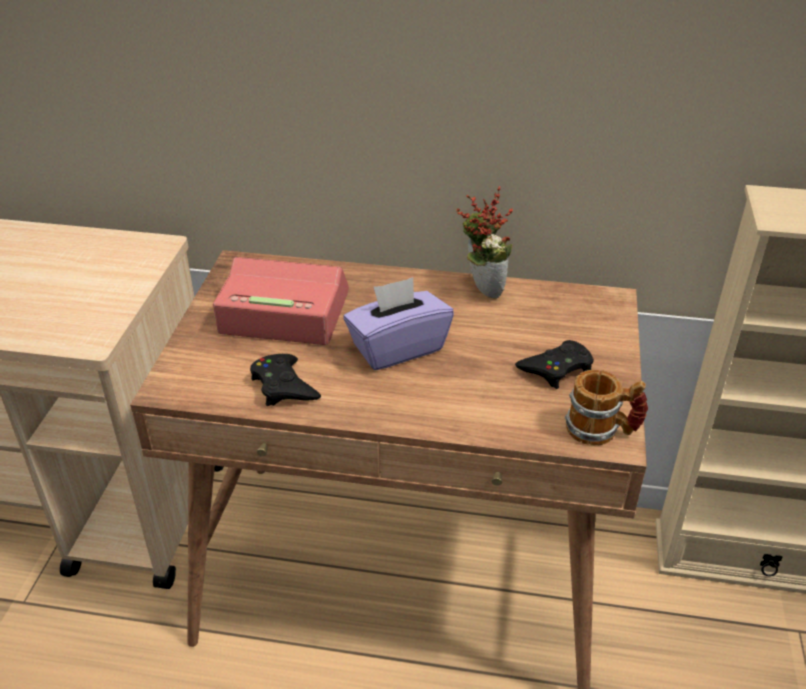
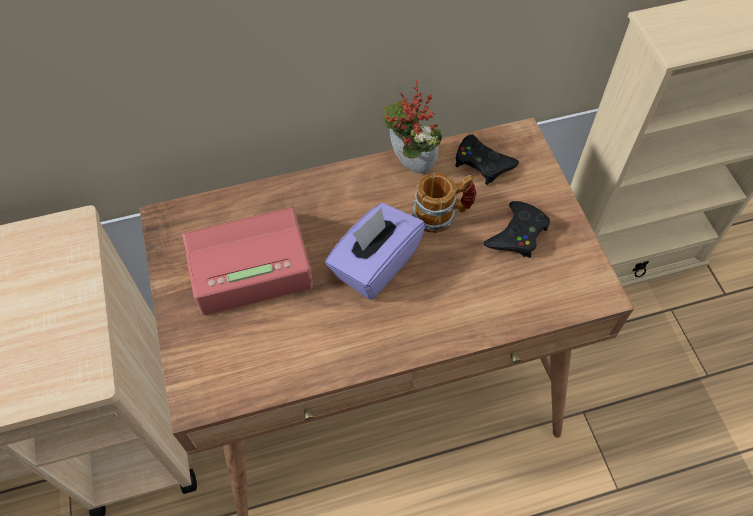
camera: 25 degrees left, 20 degrees up
black game controller [250,354,321,406] -> black game controller moved to [455,135,519,185]
mug [565,370,648,445] -> mug moved to [412,172,476,233]

